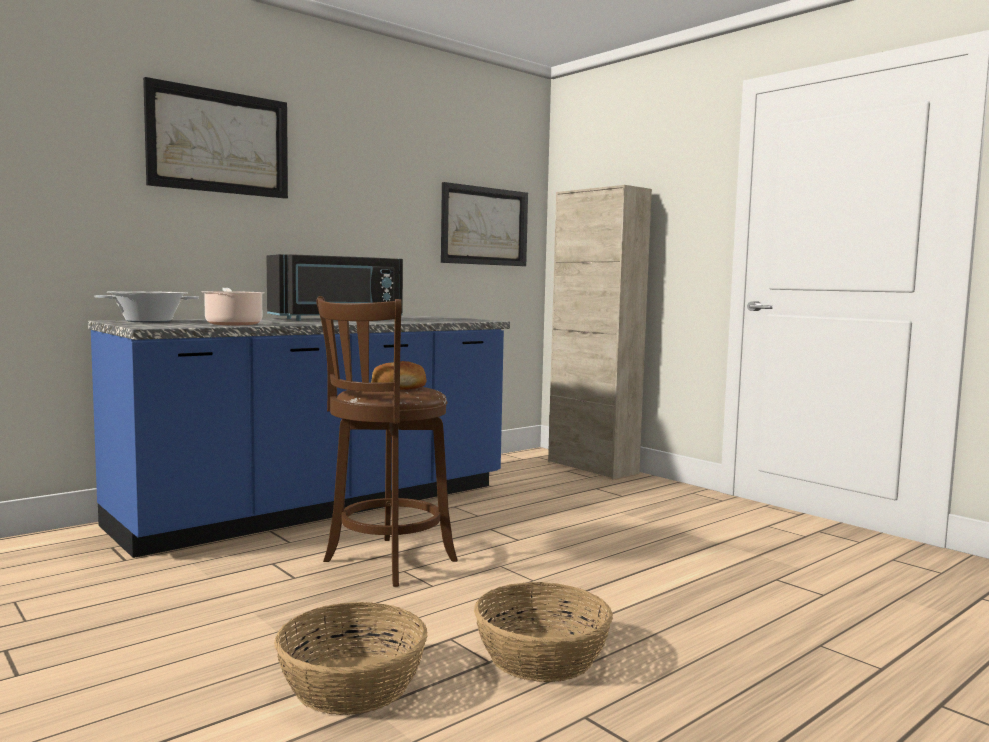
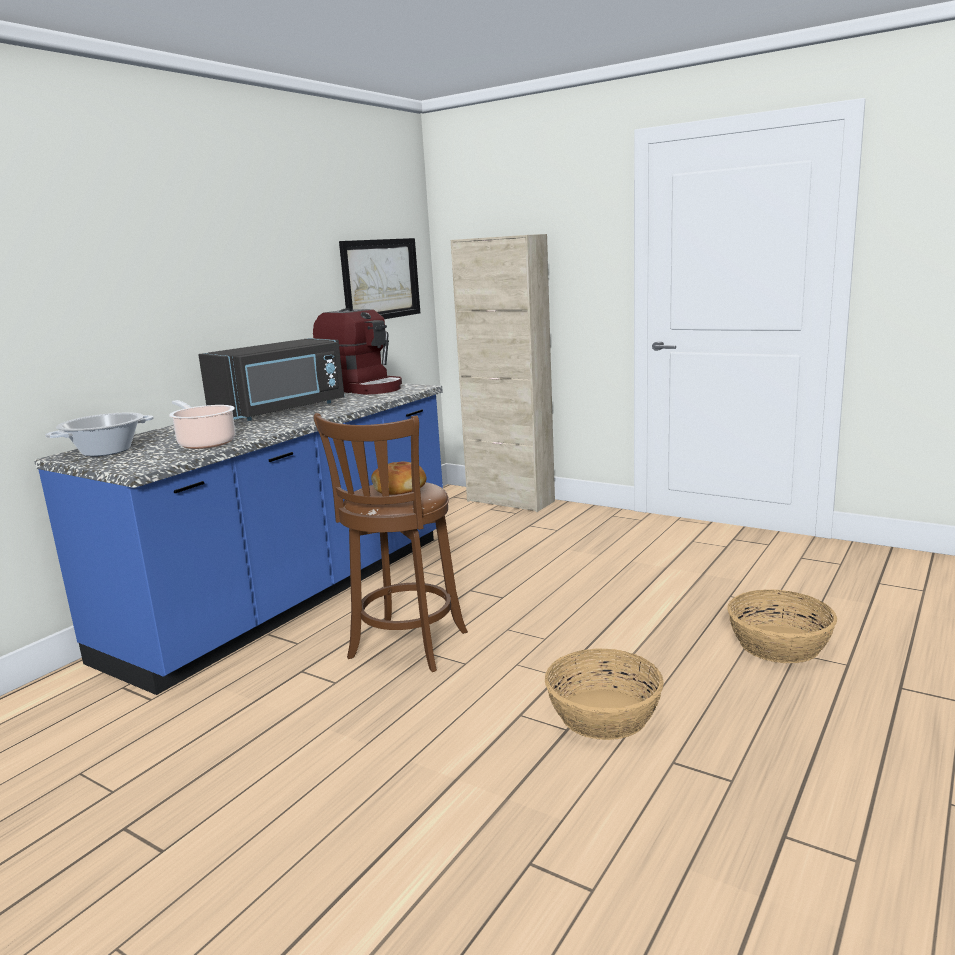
camera: 15 degrees left, 10 degrees up
picture [143,77,288,199] -> none
basket [274,602,428,715] -> basket moved to [727,589,837,663]
none -> coffee machine [313,309,402,395]

